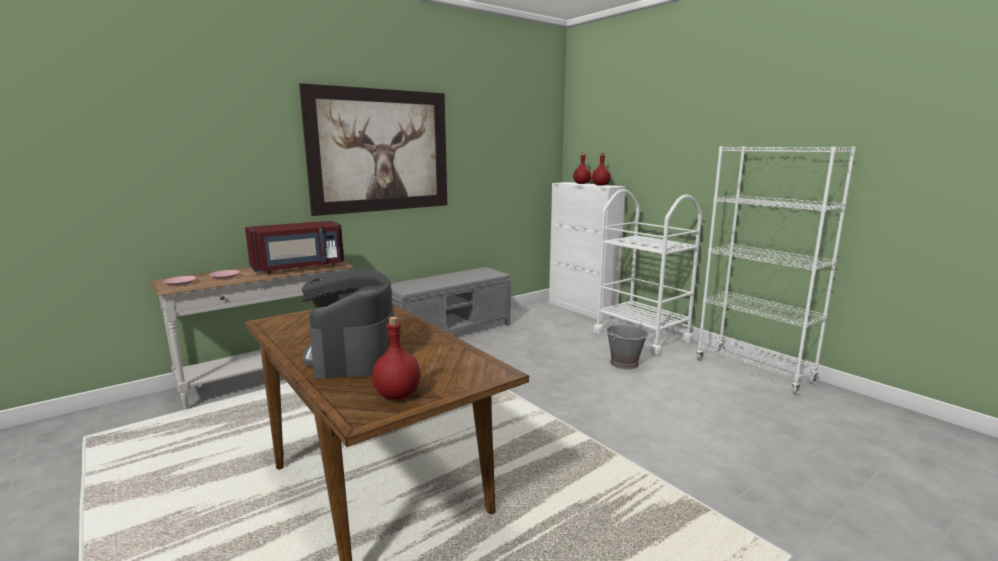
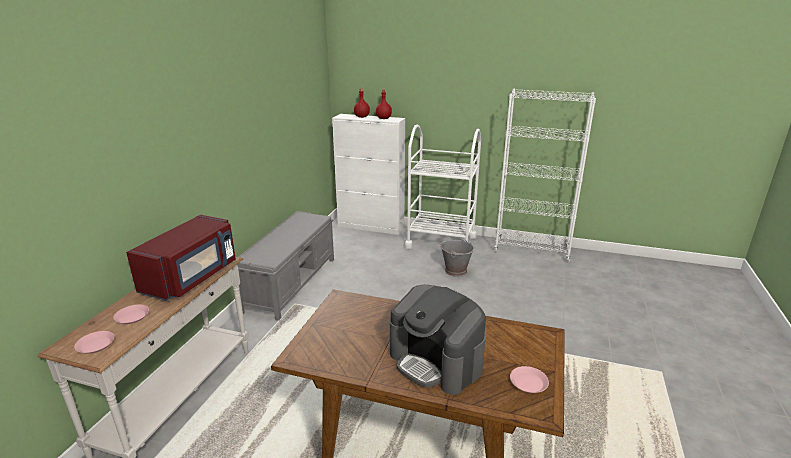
camera: 35 degrees left, 10 degrees up
picture [299,83,447,216] -> none
red bottle [372,317,421,399] -> pink plate [510,366,549,393]

